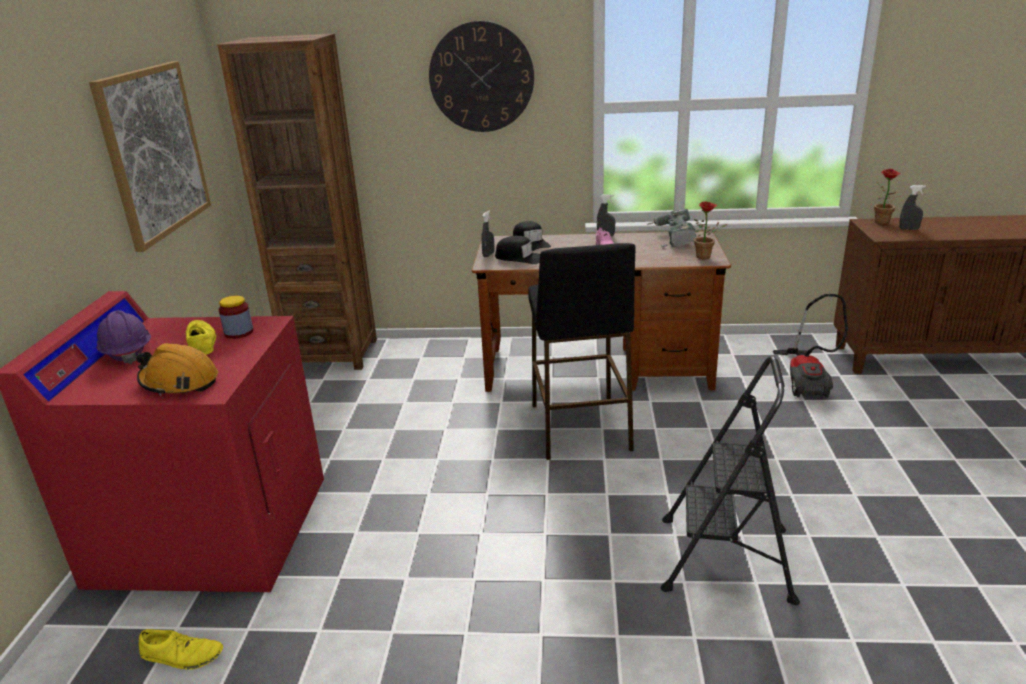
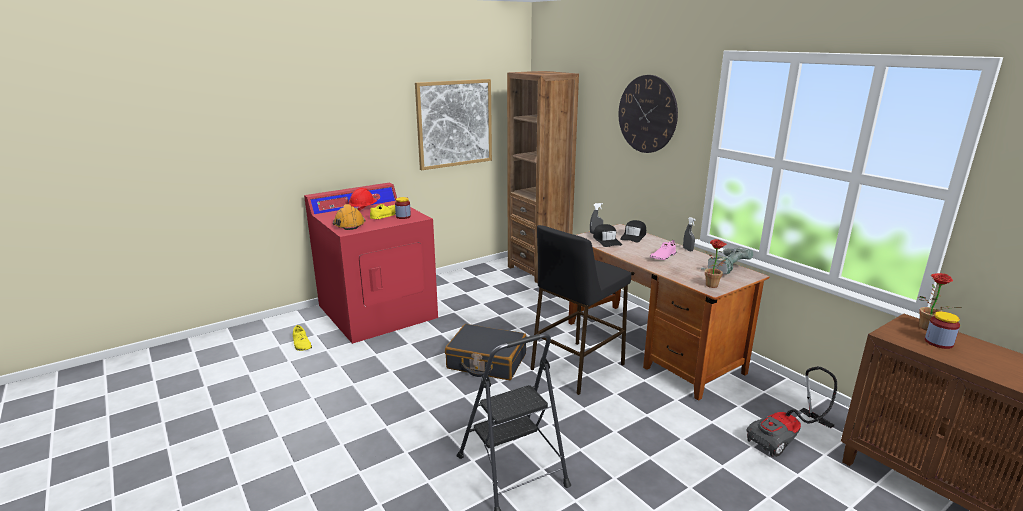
camera: 50 degrees right, 5 degrees down
purple hard hat [96,310,151,364] -> red hard hat [349,188,377,211]
grey spray bottle [899,185,926,230] -> jar [925,311,960,349]
none -> black suitcase [445,324,526,380]

